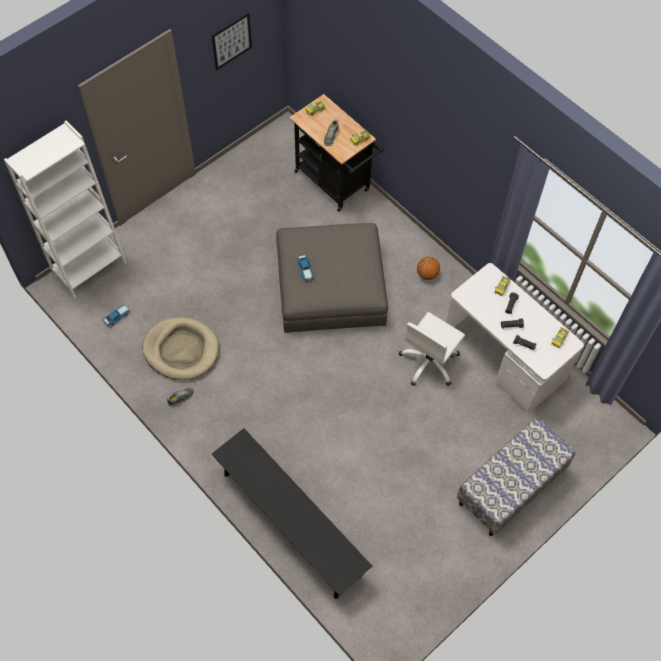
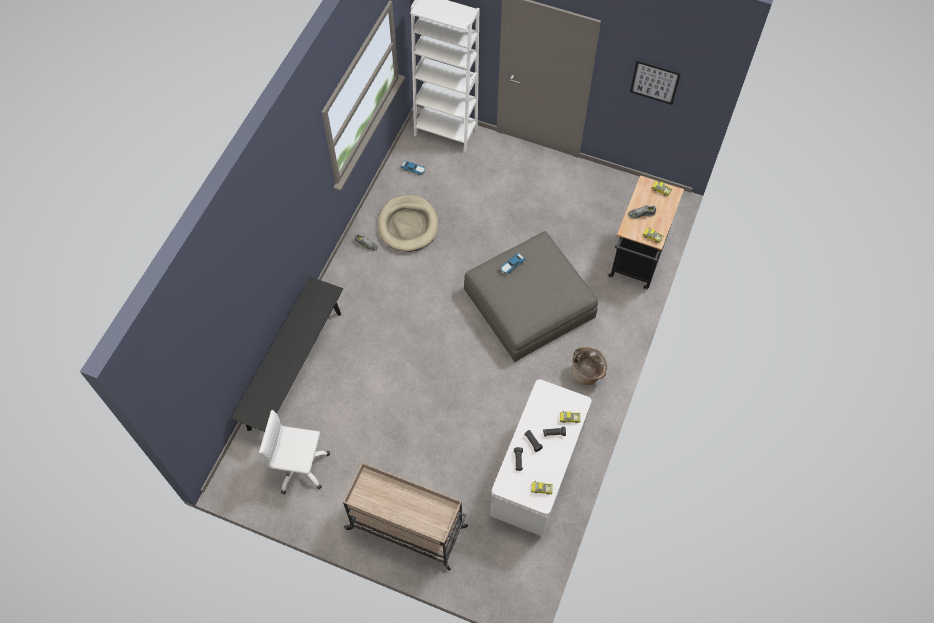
camera: 65 degrees right, 0 degrees up
white office chair [399,312,465,386] -> white office chair moved to [259,410,330,494]
basketball [417,257,440,280] -> basket [571,347,607,385]
bench [457,417,575,536] -> beige cart [343,463,468,570]

